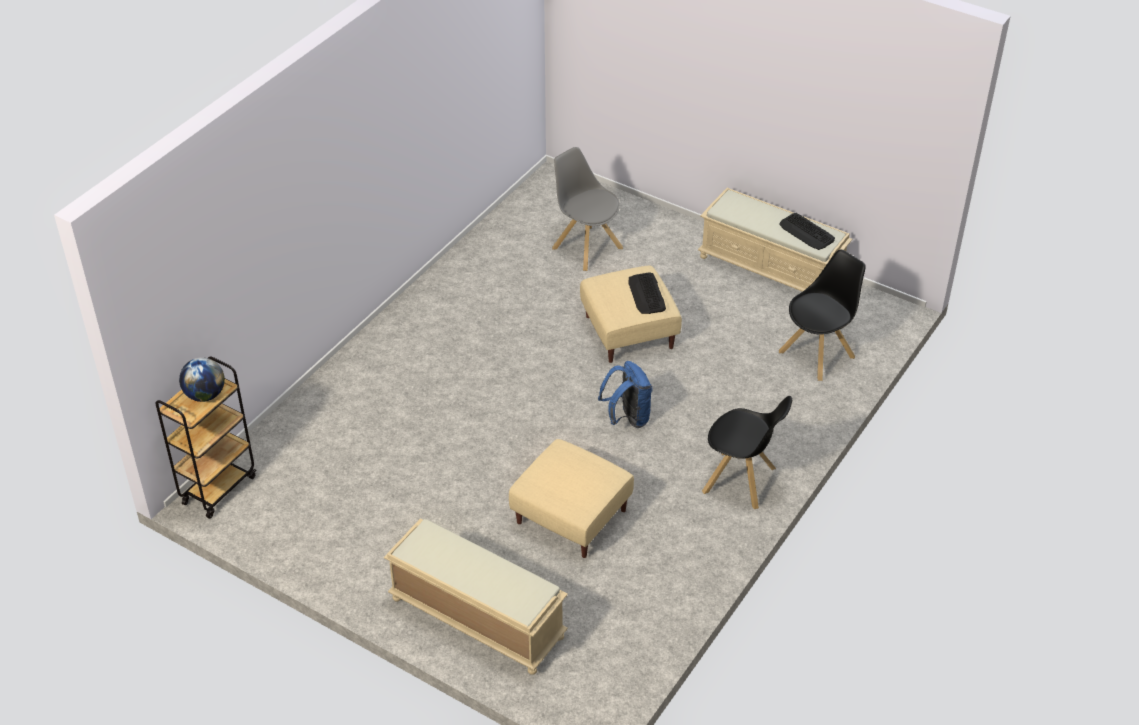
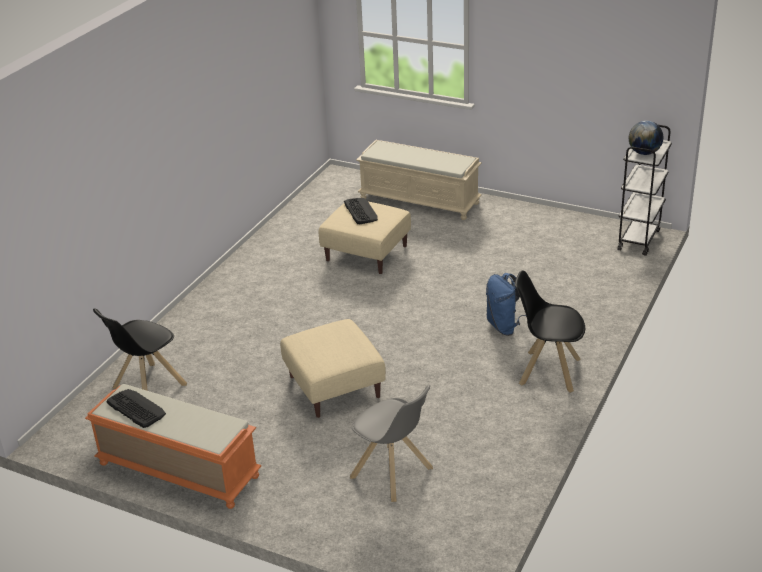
camera: 175 degrees right, 10 degrees down
brown cart [156,356,258,519] -> white cart [617,124,672,256]
blue backpack [598,361,652,428] -> blue backpack moved to [486,273,526,336]
keyboard [628,272,666,314] -> keyboard moved to [344,198,378,224]
beige bench [698,188,852,292] -> orange bench [85,384,261,509]
black chair [702,396,792,509] -> black chair moved to [514,270,585,393]

